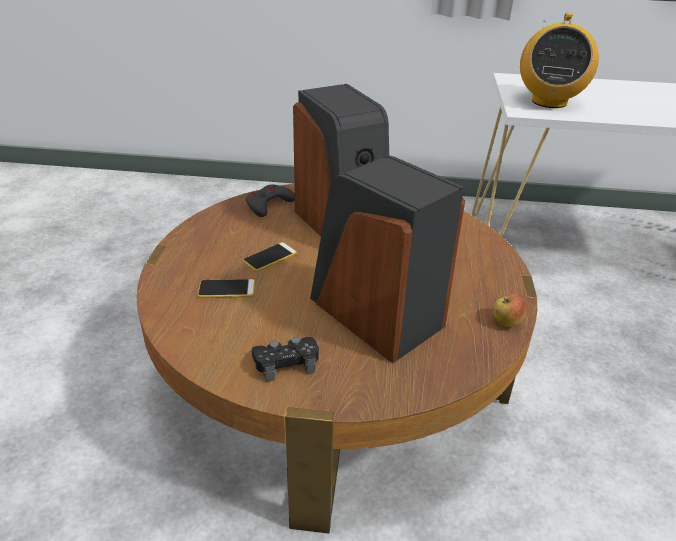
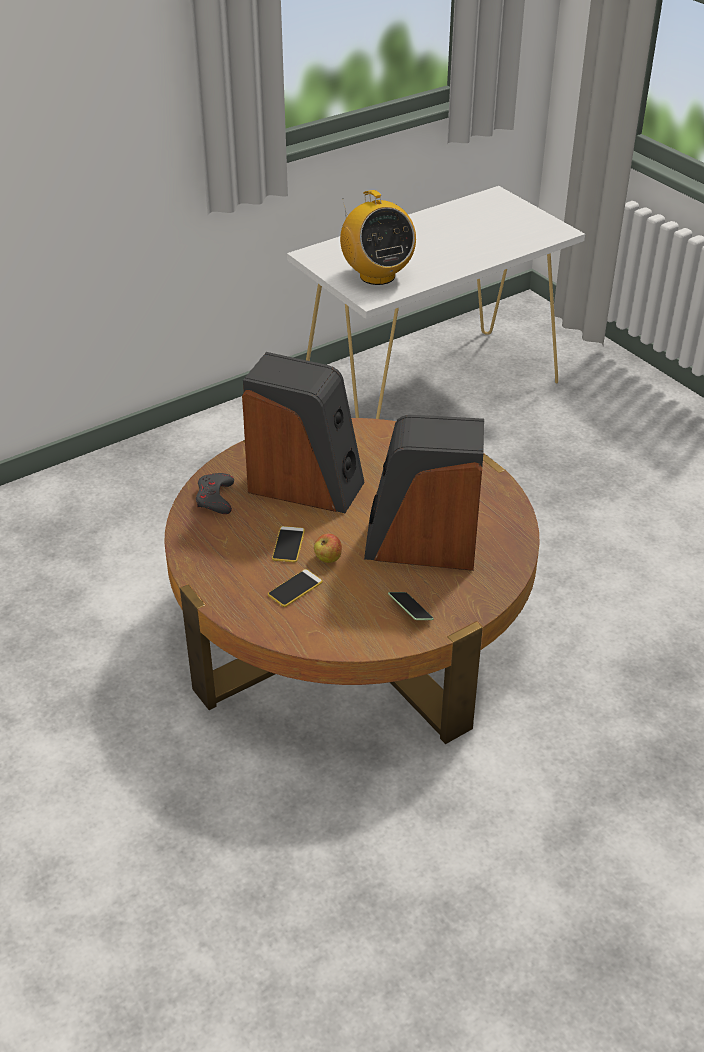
camera: 40 degrees left, 5 degrees up
black game controller [252,337,319,382] -> phone [388,592,434,620]
apple [493,294,526,327] -> apple moved to [314,533,342,563]

